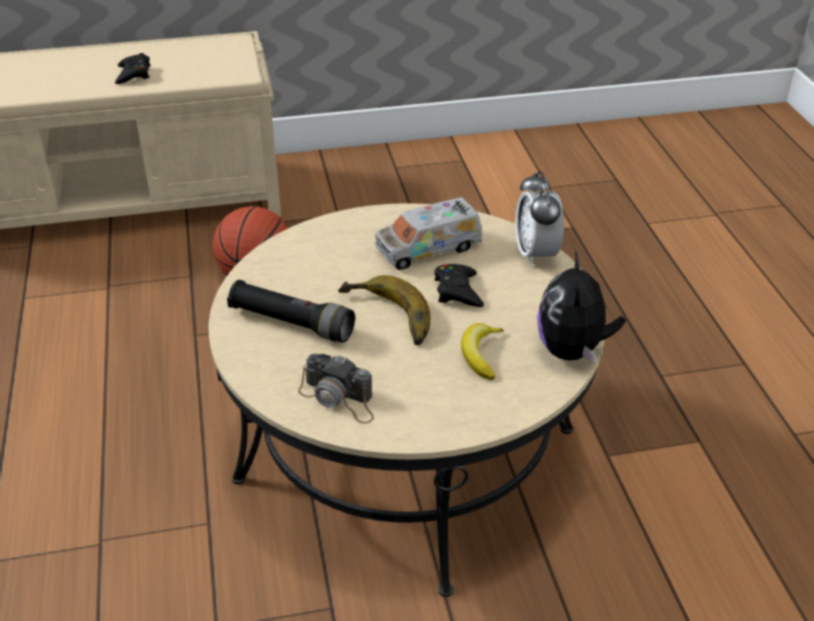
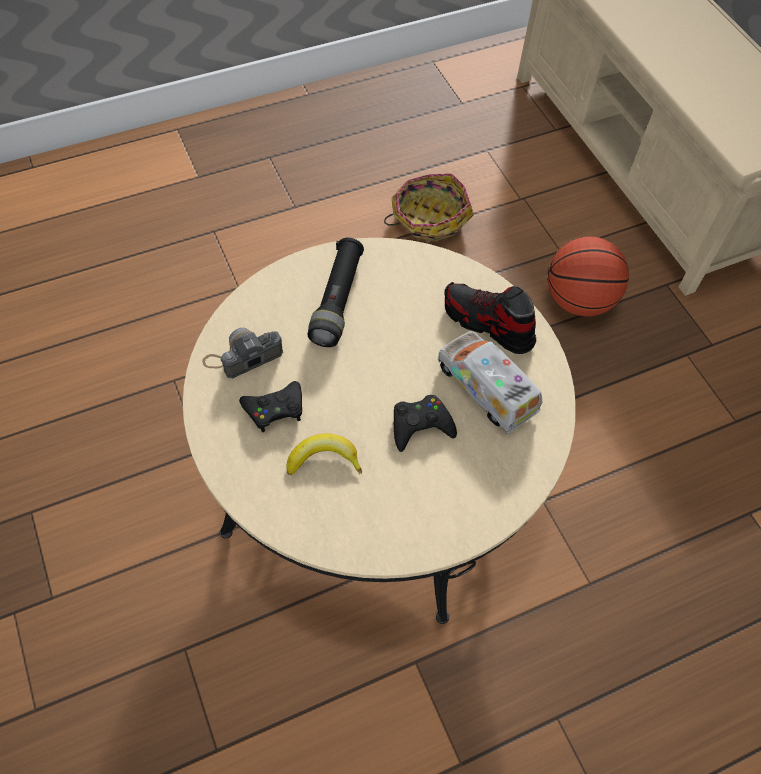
camera: 75 degrees right, 20 degrees up
black game controller [115,53,151,84] -> black game controller moved to [239,381,302,432]
camera [298,354,374,424] -> camera turned 45 degrees clockwise [202,328,283,378]
banana [338,275,430,345] -> none
alarm clock [515,171,564,266] -> none
plush toy [537,251,626,363] -> none
none -> basket [384,174,474,242]
none -> shoe [444,282,536,354]

